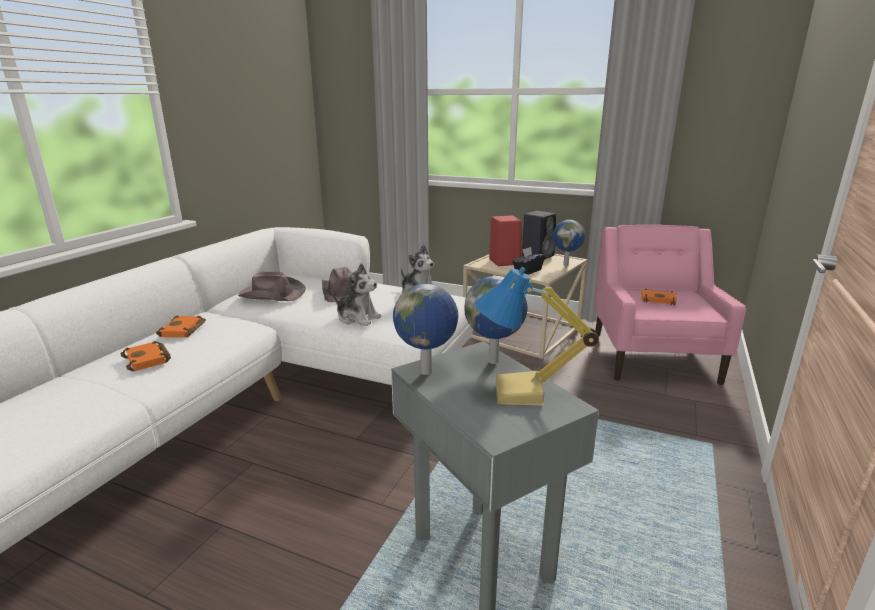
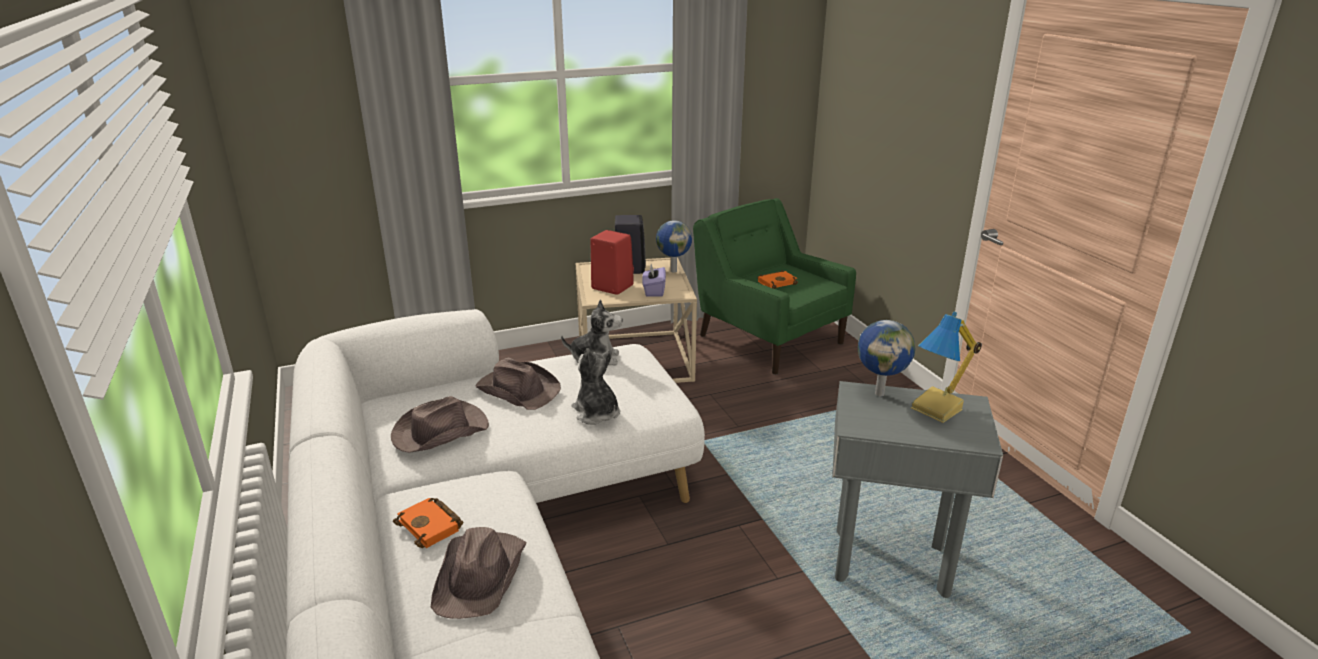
camera: 45 degrees left, 5 degrees up
orange book [120,341,171,371] -> brown hat [431,527,526,619]
plush toy [332,263,381,326] -> plush toy turned 105 degrees counterclockwise [572,348,620,425]
globe [393,284,458,375] -> none
black tissue box [512,247,545,275] -> purple tissue box [642,264,666,296]
pink armchair [595,225,746,385] -> green armchair [693,198,856,375]

